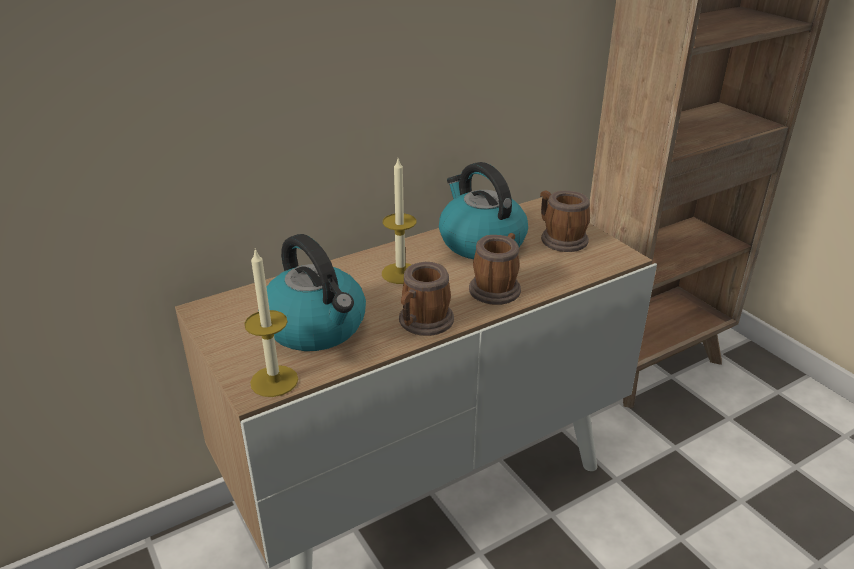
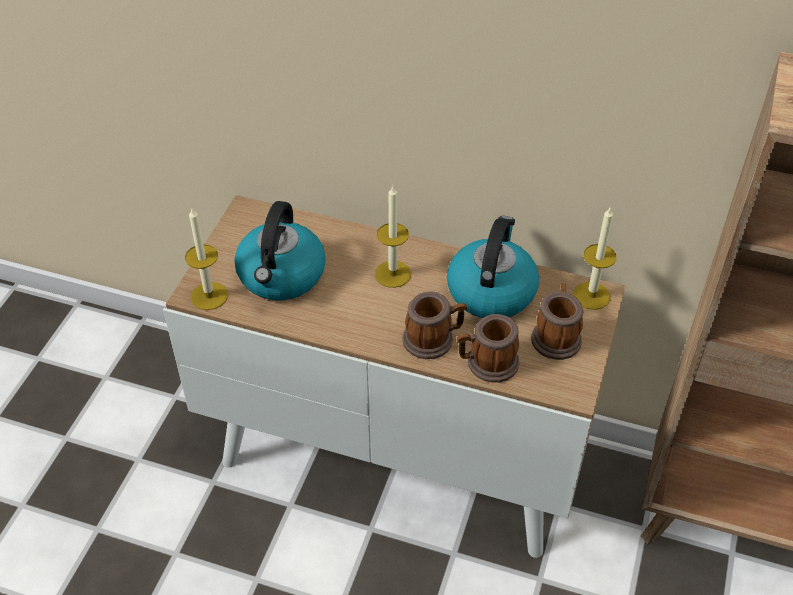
camera: 50 degrees right, 15 degrees up
mug [399,262,454,336] -> mug moved to [457,314,519,383]
none -> candle [573,208,617,310]

